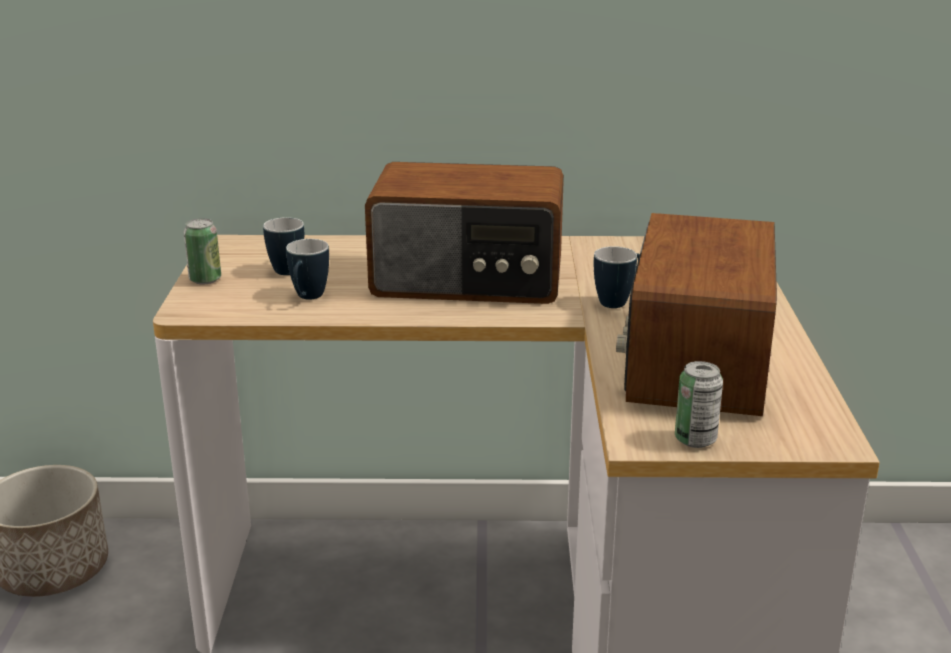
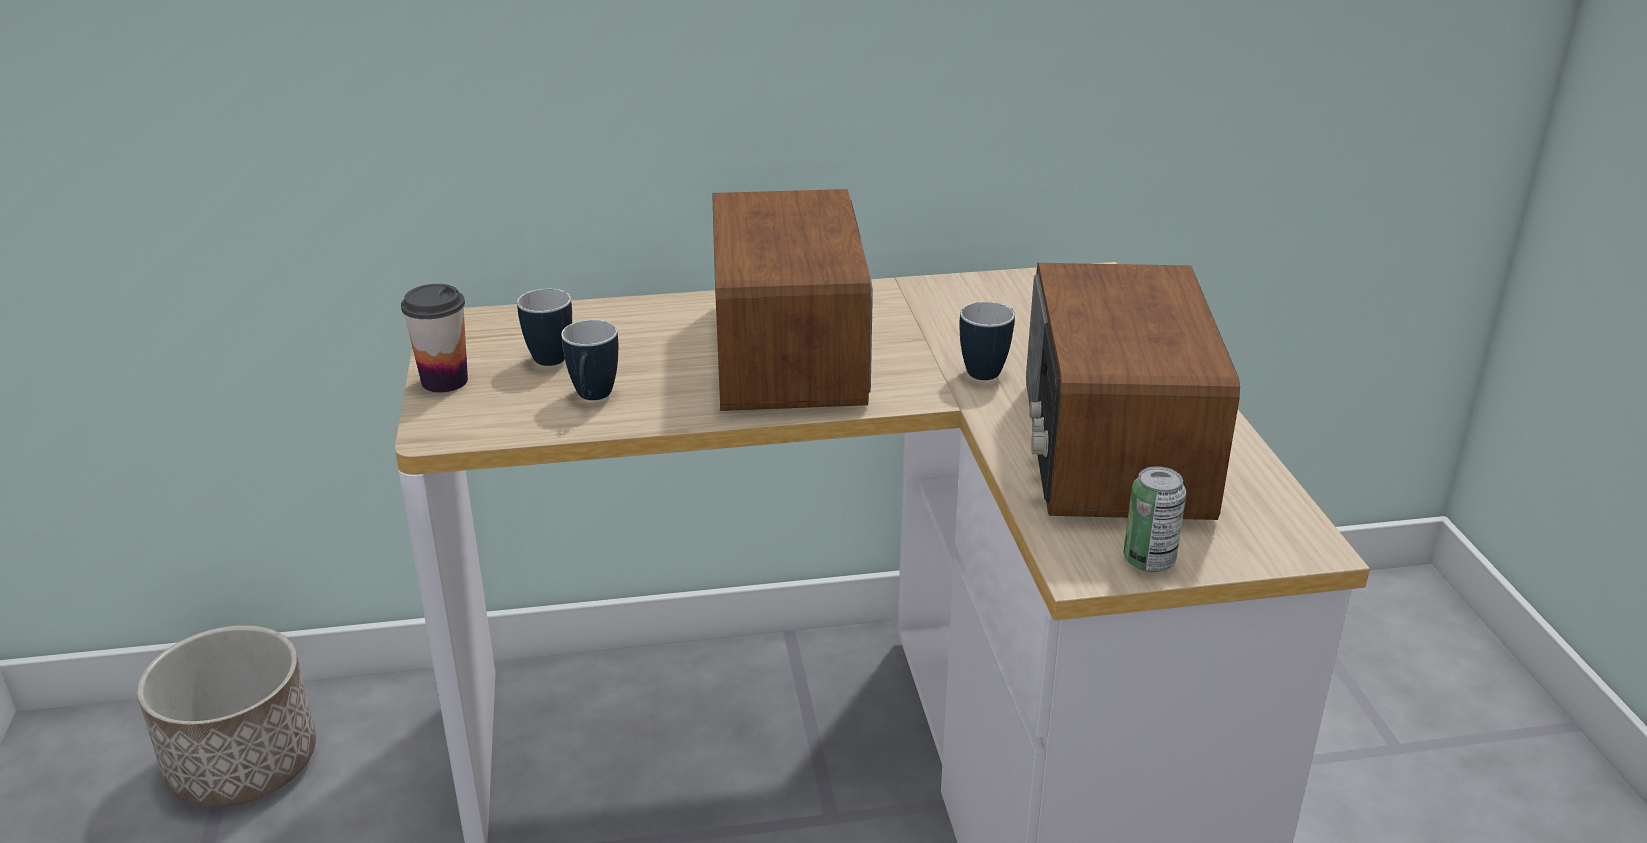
camera: 10 degrees left, 5 degrees up
can [184,218,221,284] -> cup [401,284,468,392]
radio [365,162,564,304] -> radio turned 90 degrees counterclockwise [712,189,873,411]

